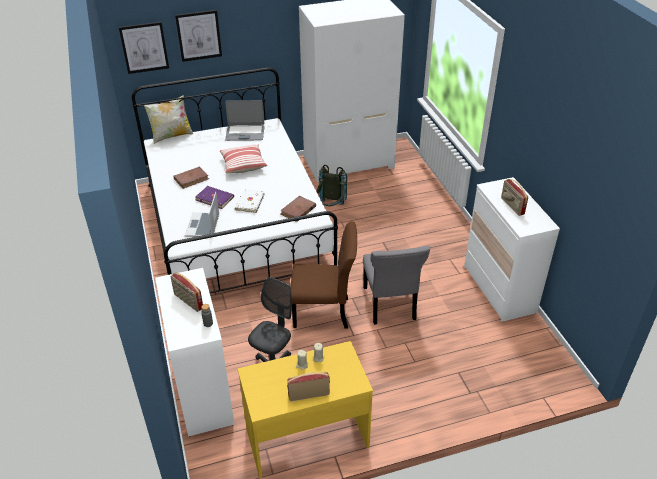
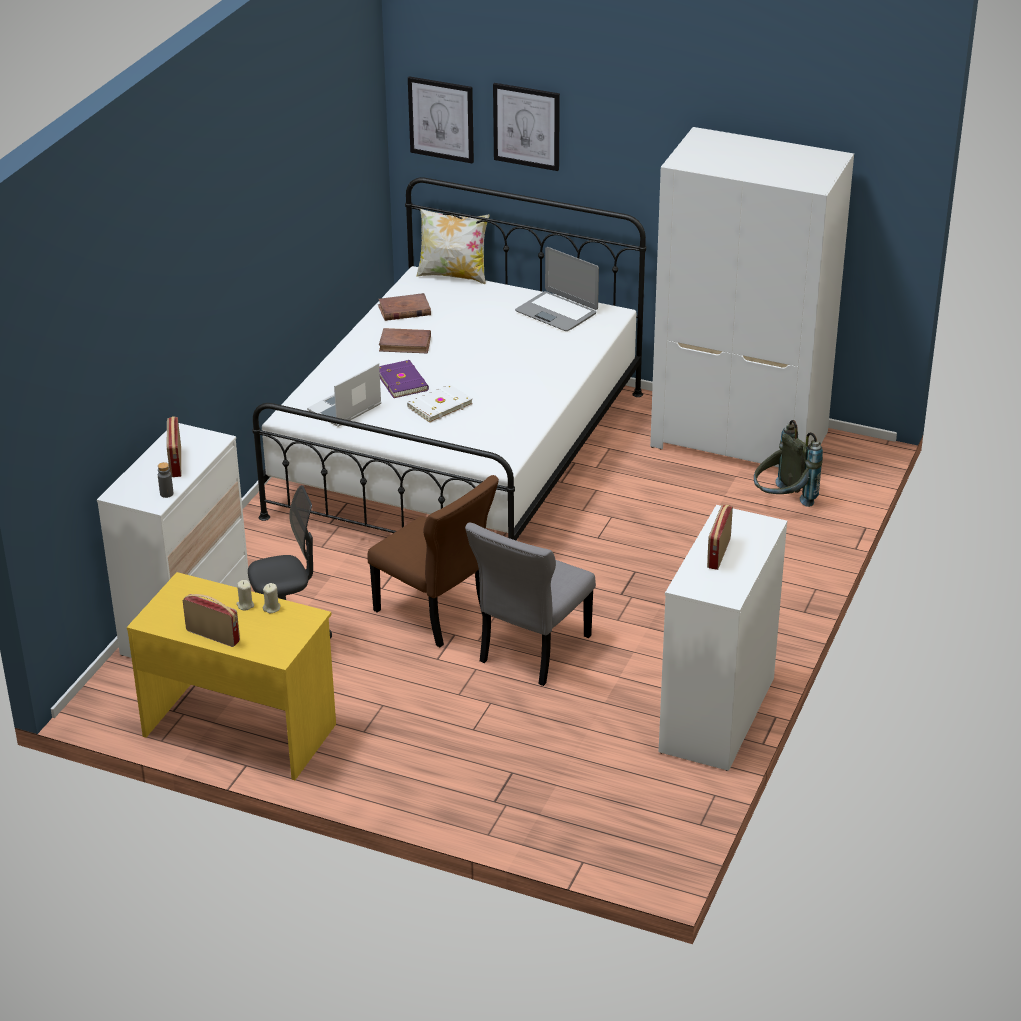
camera: 40 degrees right, 5 degrees down
pillow [220,144,267,173] -> none
brown book [280,196,316,222] -> brown book moved to [378,293,431,321]
grey backpack [316,165,347,206] -> grey backpack moved to [754,420,823,507]

